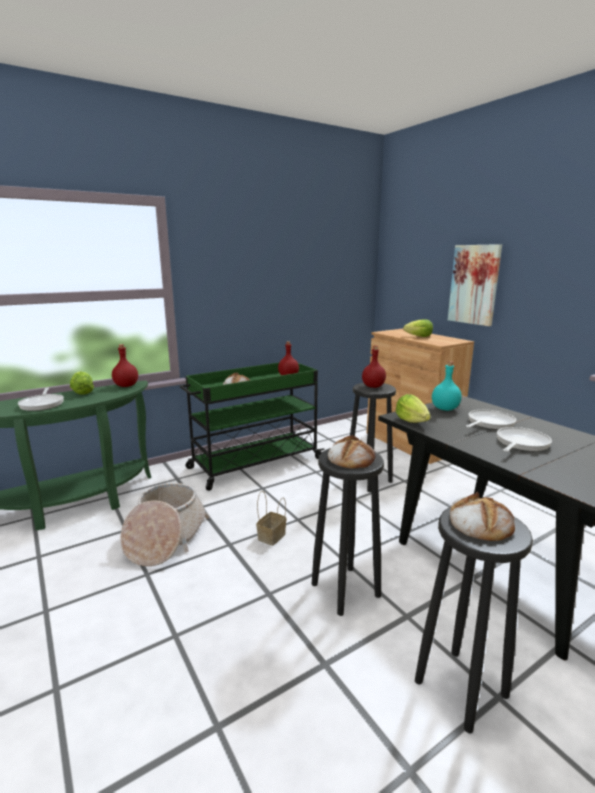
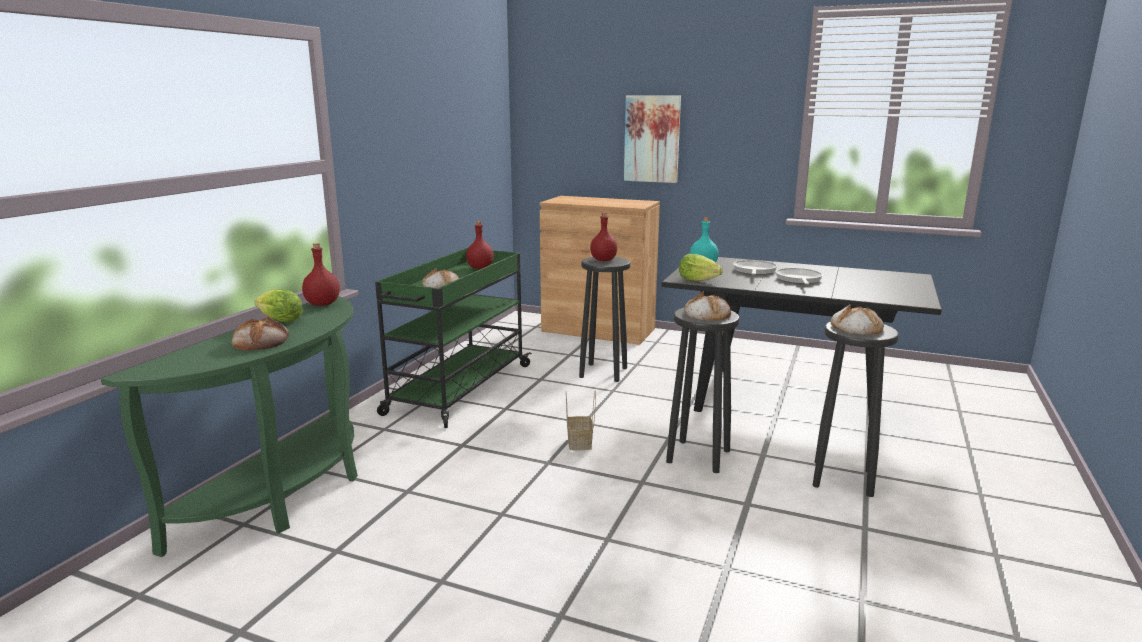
camera: 35 degrees left, 0 degrees up
frying pan [18,387,64,411] -> bread [232,317,289,351]
basket [121,483,210,566] -> none
lettuce [403,320,433,337] -> none

